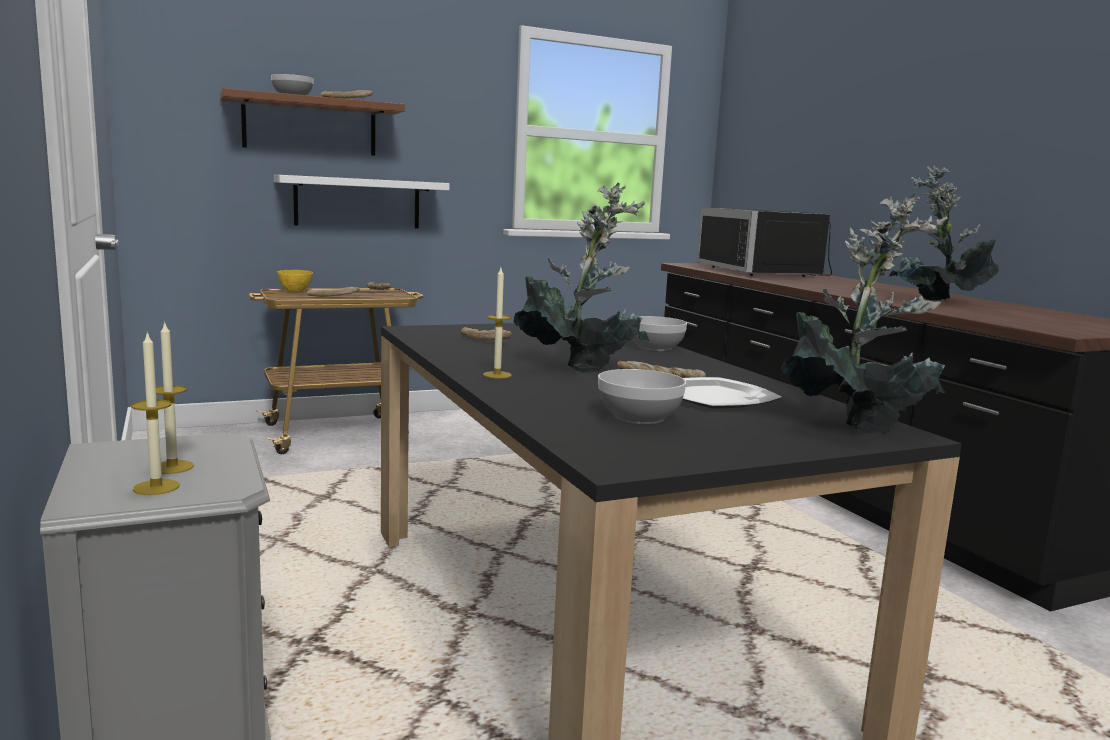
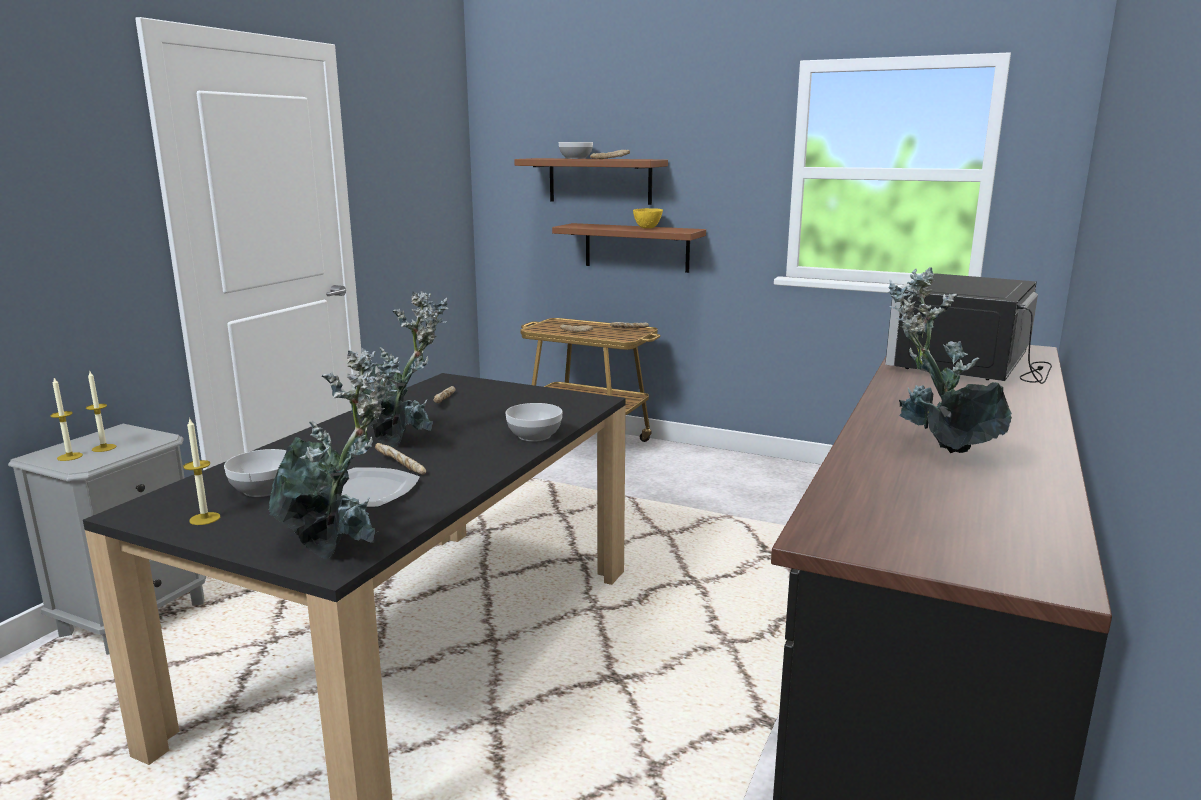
camera: 50 degrees right, 5 degrees up
white shelf [274,175,450,229] -> brown shelf [552,223,706,273]
yellow bowl [277,270,313,293] -> yellow bowl moved to [633,208,663,228]
candle [483,268,512,378] -> candle moved to [183,417,220,525]

